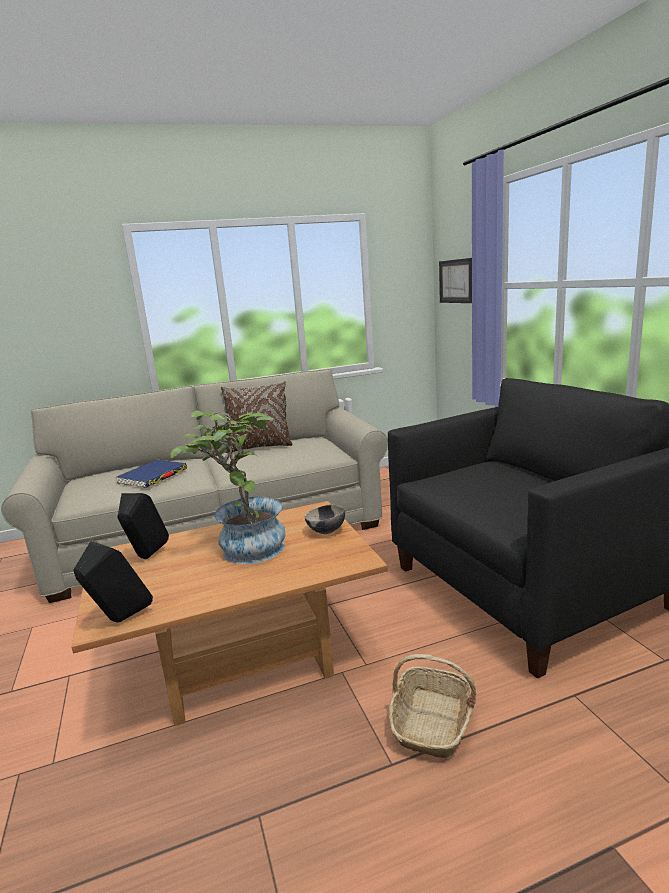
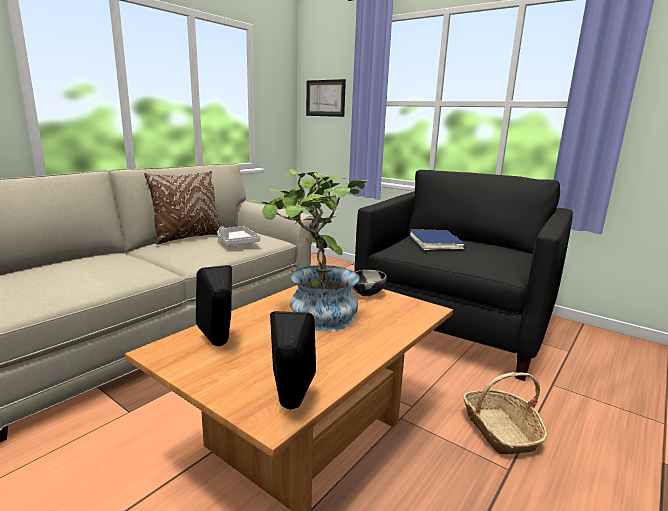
camera: 35 degrees left, 0 degrees up
blue book [115,459,187,488] -> blue book moved to [410,229,466,250]
none -> grey tray [217,226,260,245]

